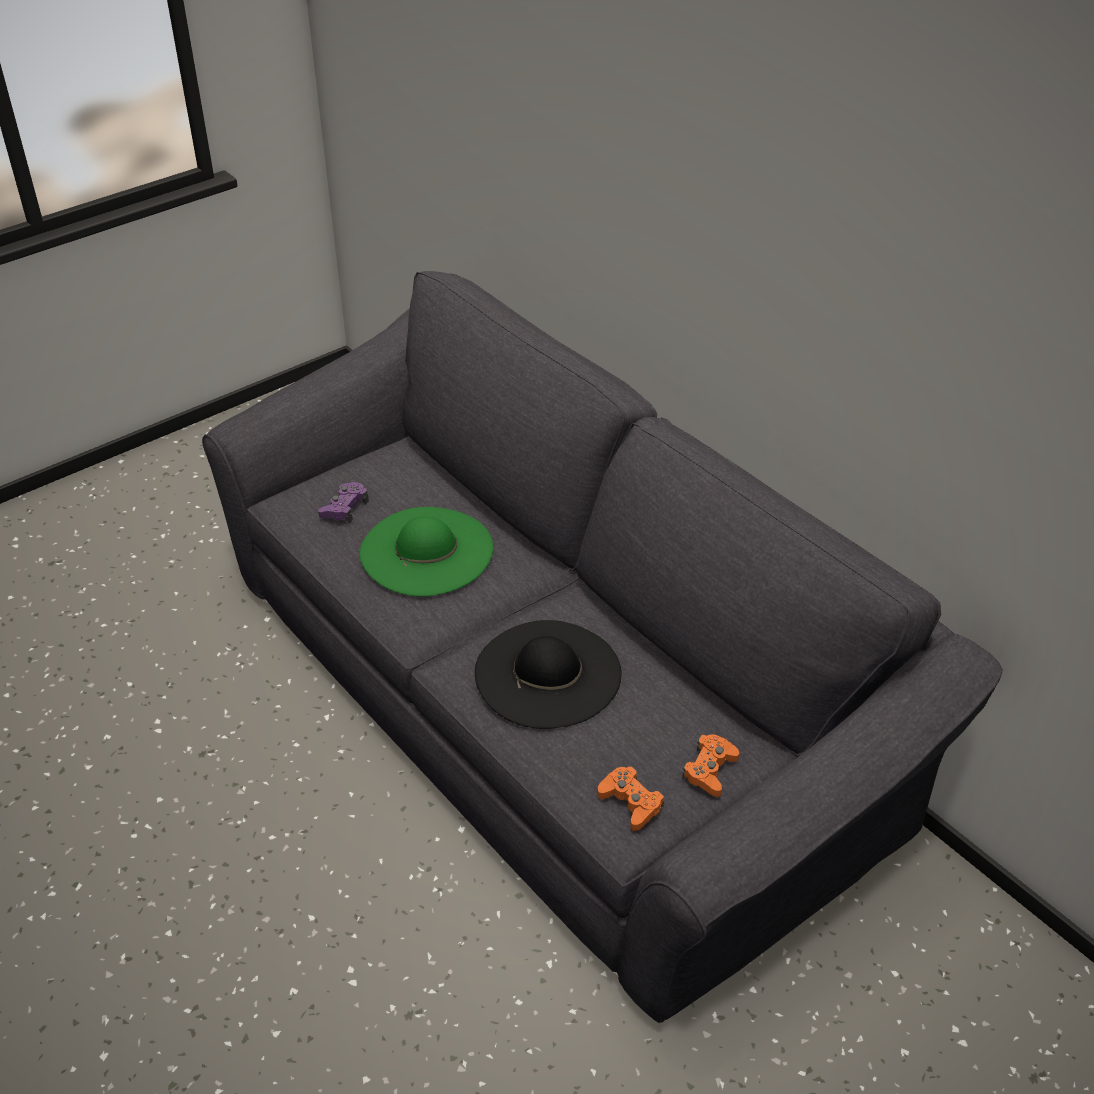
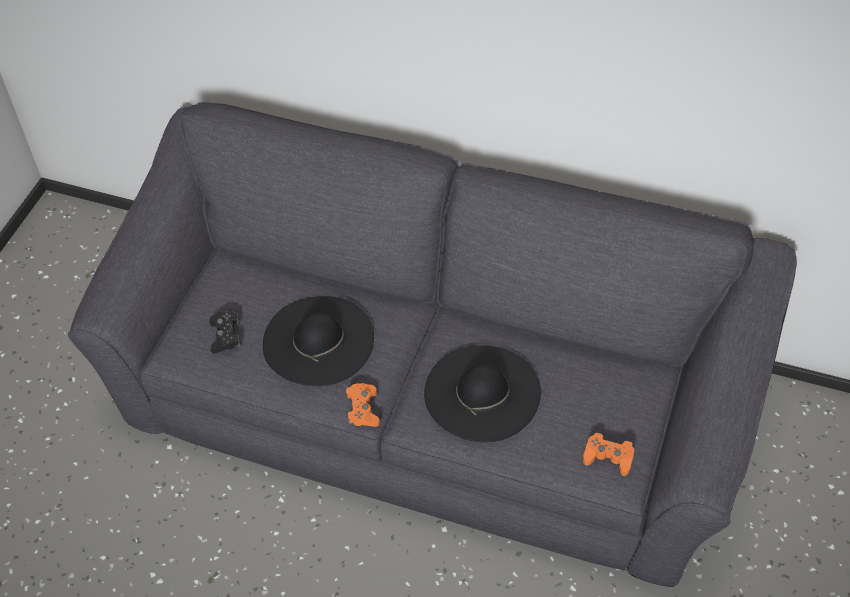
camera: 30 degrees left, 10 degrees up
purple game controller [318,482,369,523] -> black game controller [209,310,241,354]
green hat [360,507,493,597] -> black hat [263,296,374,386]
orange game controller [682,734,739,797] -> orange game controller moved to [346,383,380,427]

